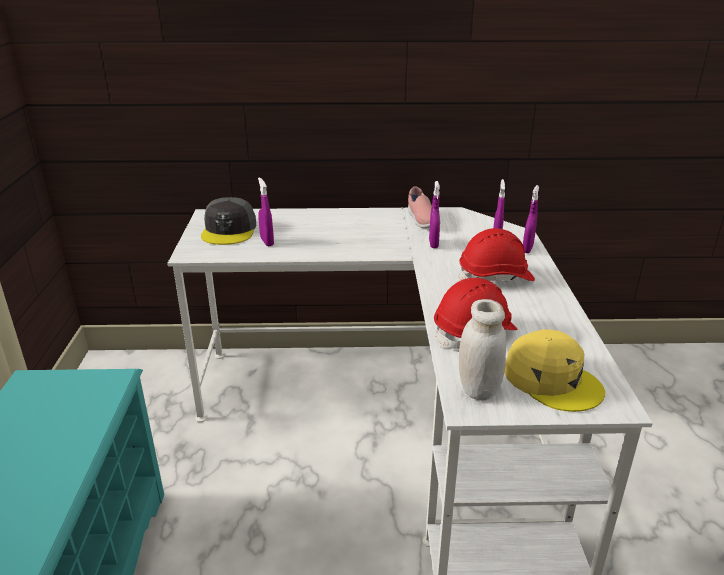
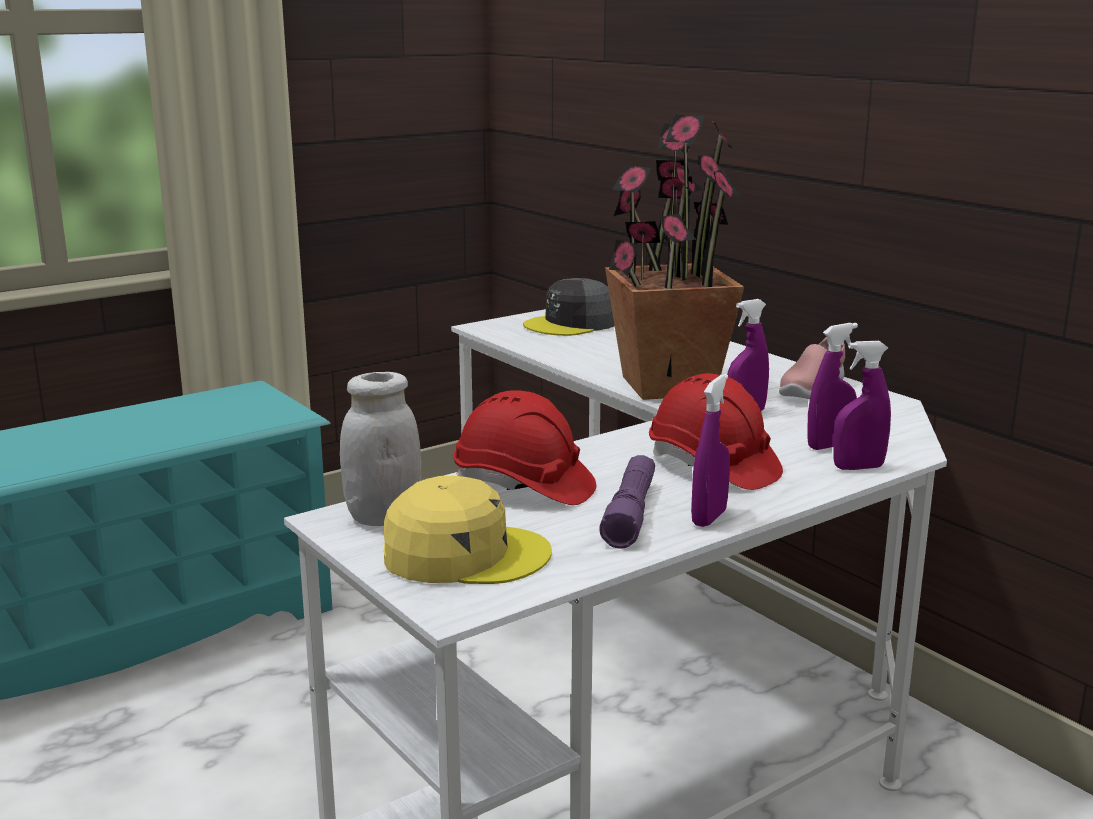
camera: 55 degrees right, 10 degrees down
purple spray bottle [258,177,274,247] -> purple spray bottle moved to [691,374,730,527]
yellow cap [505,329,605,412] -> yellow cap turned 105 degrees counterclockwise [384,476,552,584]
none -> purple flashlight [599,455,655,549]
none -> potted plant [605,114,744,400]

